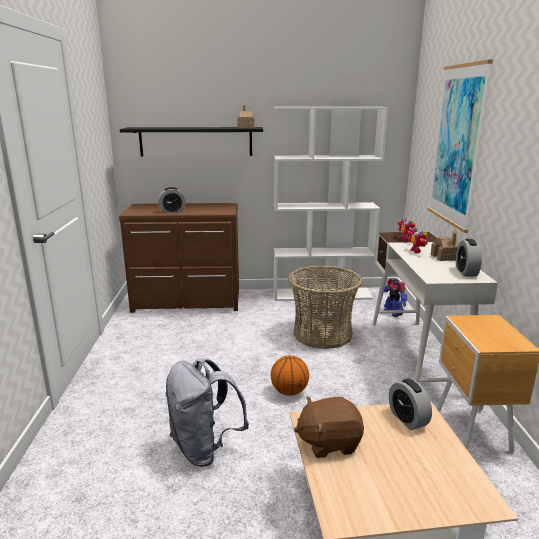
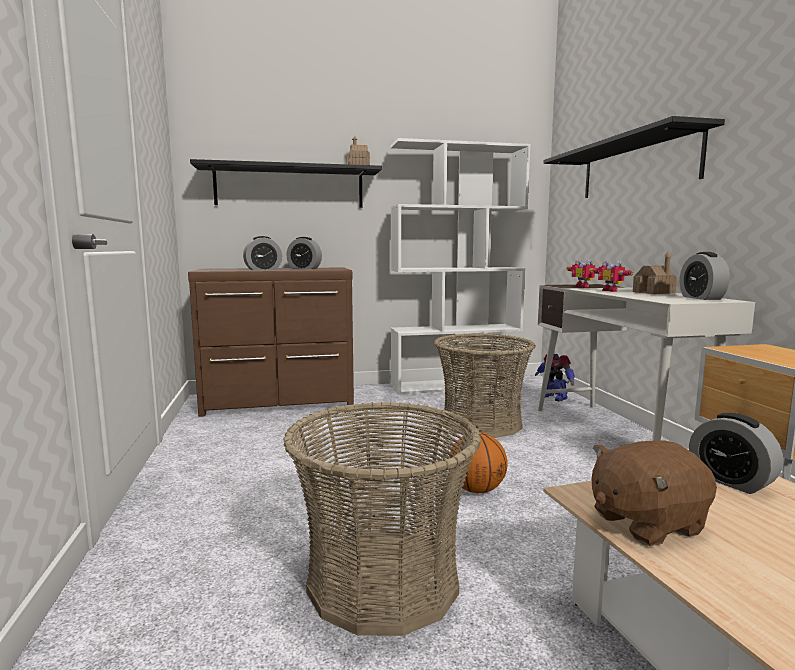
camera: 10 degrees left, 10 degrees down
grey backpack [166,358,249,466] -> basket [283,401,481,636]
picture [427,60,493,233] -> black shelf [544,116,725,198]
none -> alarm clock [286,237,322,269]

